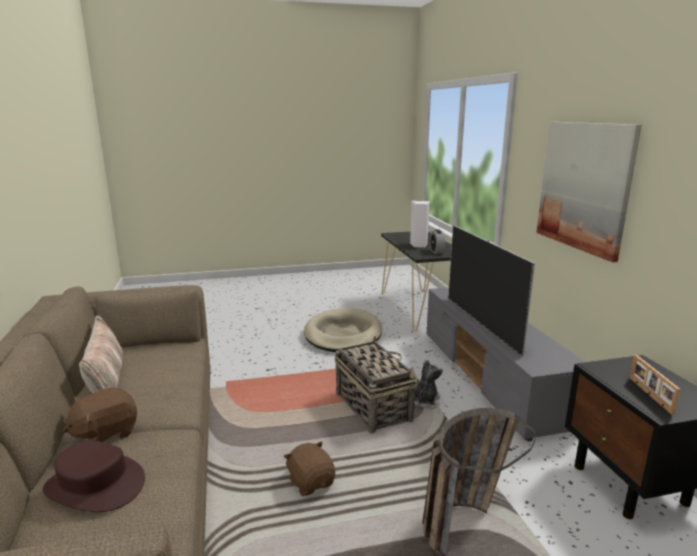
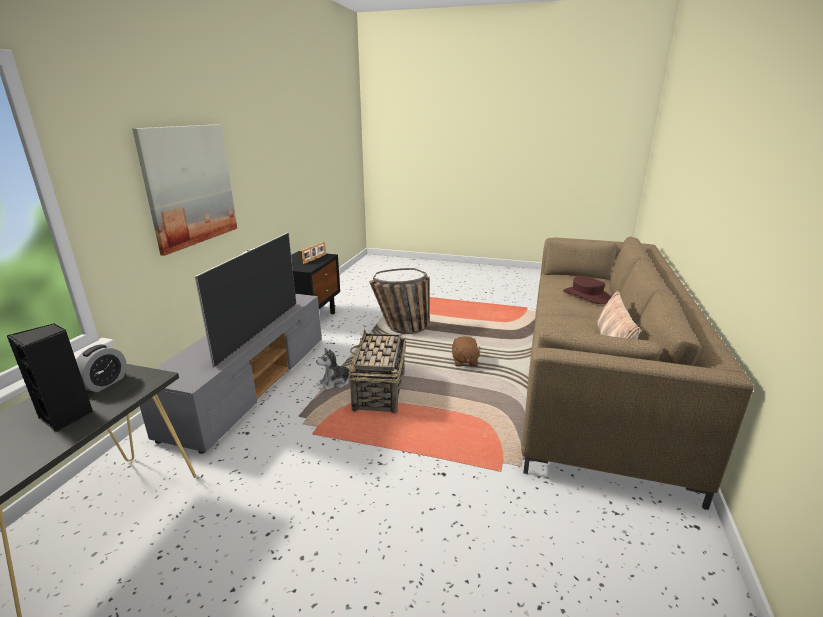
camera: 150 degrees left, 5 degrees up
brown plush toy [63,387,137,442] -> none
beige dog bed [304,308,382,352] -> none
white speaker [410,201,430,248] -> black speaker [7,323,93,432]

